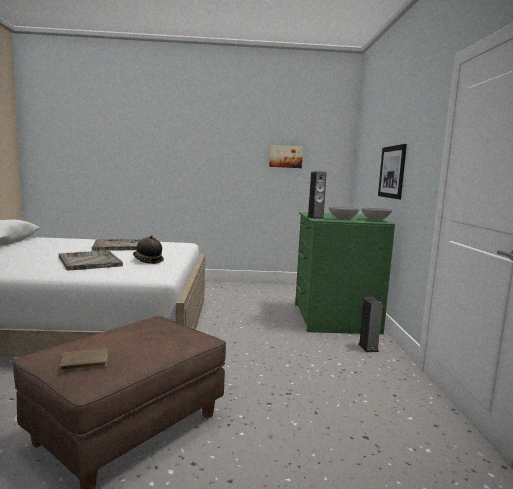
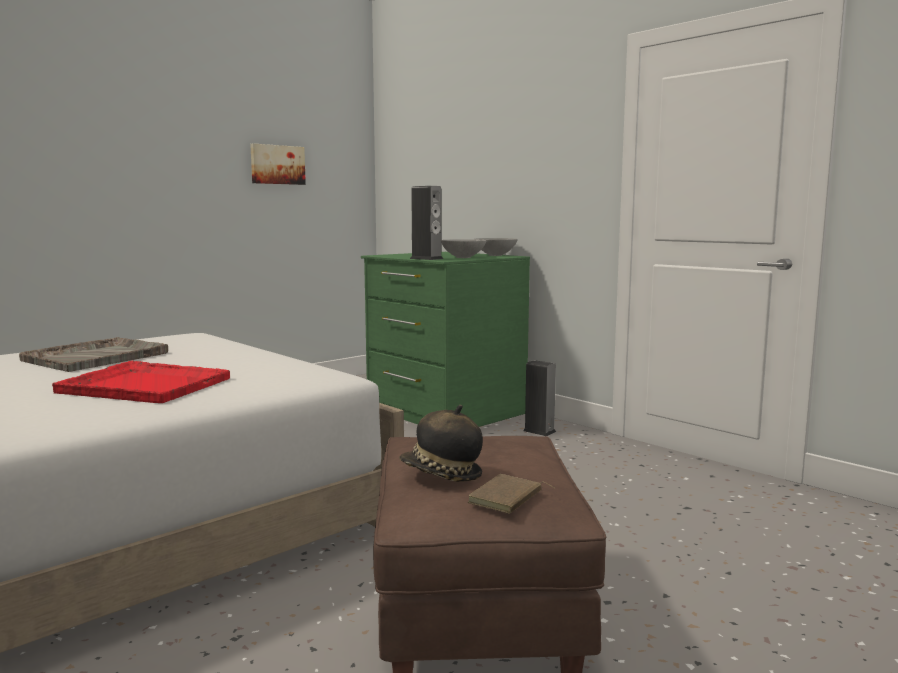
camera: 40 degrees left, 0 degrees up
grey tray [59,250,123,271] -> red tray [52,361,230,403]
hat [133,235,164,264] -> hat moved to [399,405,483,482]
picture [378,144,407,199] -> none

